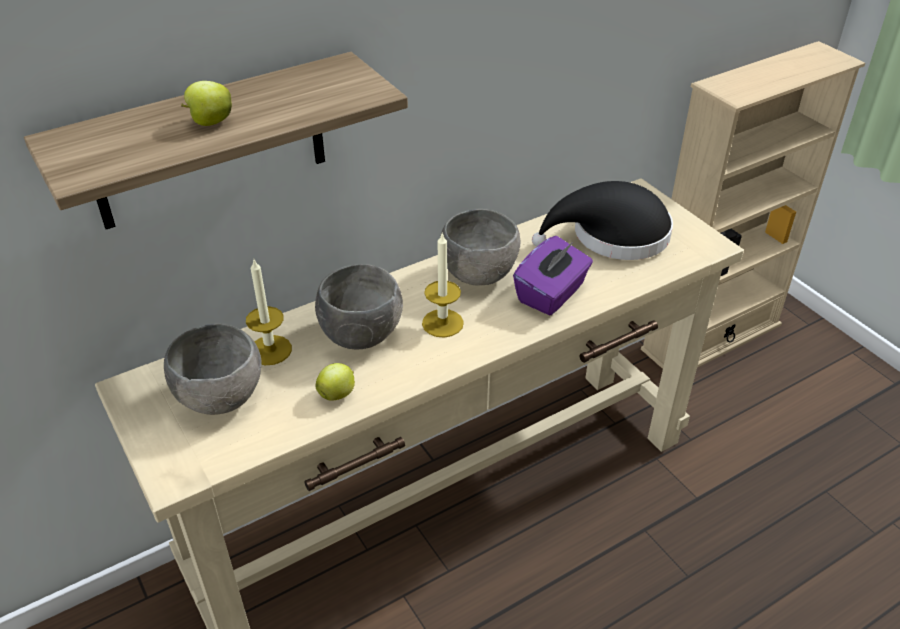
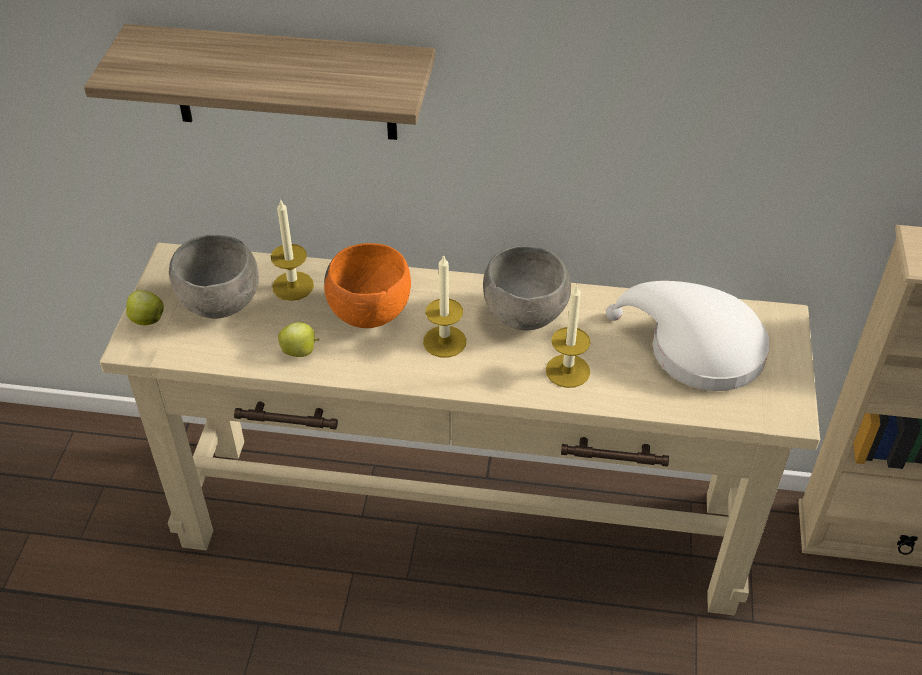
camera: 40 degrees right, 5 degrees up
apple [181,81,232,126] -> apple moved to [126,290,164,325]
grey bowl [315,264,403,349] -> orange bowl [324,243,411,328]
purple tissue box [513,236,593,316] -> candle [546,283,590,388]
black hat [532,181,673,260] -> white hat [606,281,770,391]

